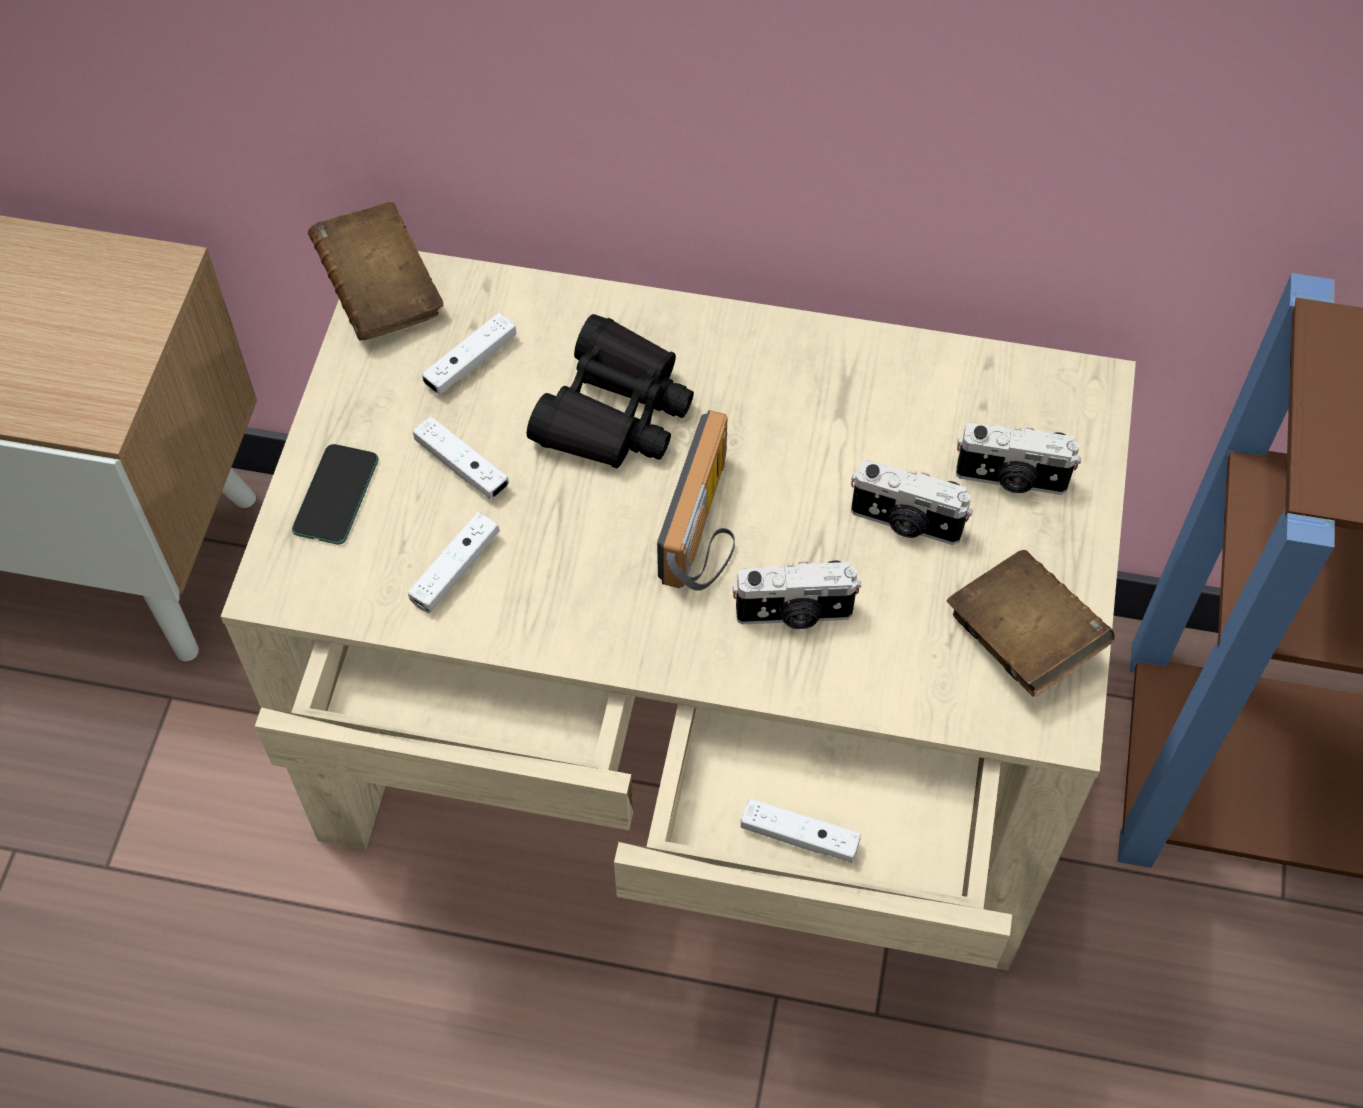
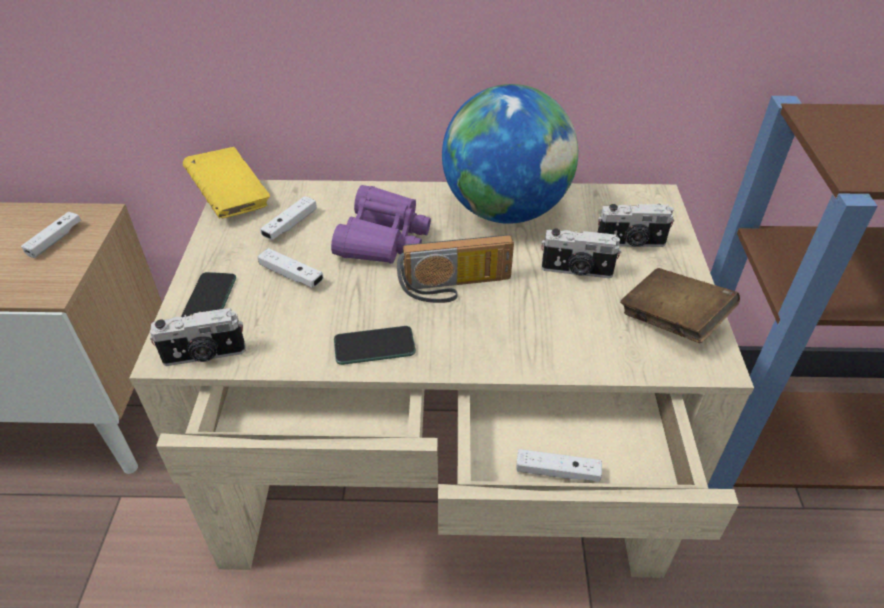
camera: 10 degrees left, 15 degrees down
brown book [308,201,444,341] -> yellow book [183,147,270,219]
white game controller [408,512,500,613] -> white game controller moved to [21,212,81,258]
black binoculars [527,314,694,469] -> purple binoculars [331,185,431,264]
radio [657,410,735,591] -> radio turned 75 degrees clockwise [397,235,514,303]
camera [732,561,861,629] -> camera moved to [150,308,245,366]
none -> phone [334,326,416,365]
none -> globe [442,84,578,224]

